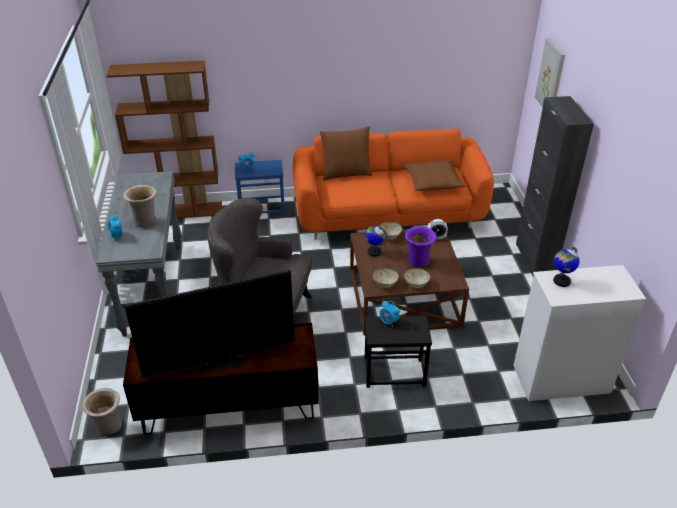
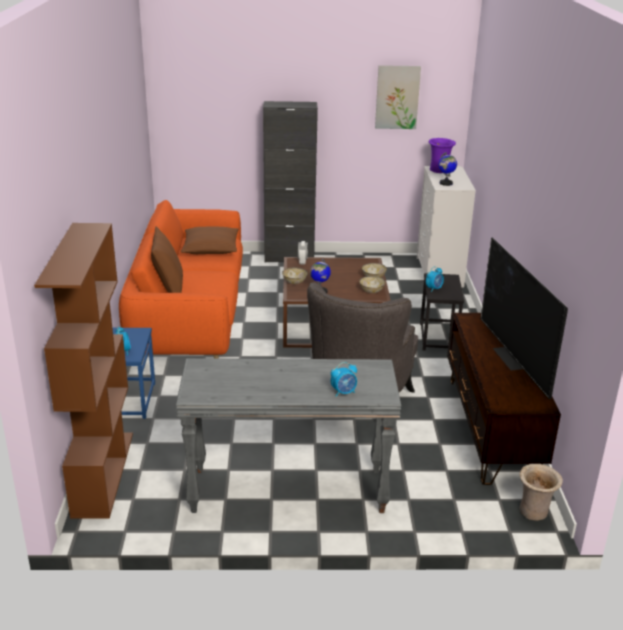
camera: 85 degrees left, 10 degrees down
beige vase [123,185,157,228] -> none
purple vase [405,226,437,267] -> purple vase moved to [429,138,456,173]
picture [535,38,565,108] -> picture moved to [375,65,421,129]

